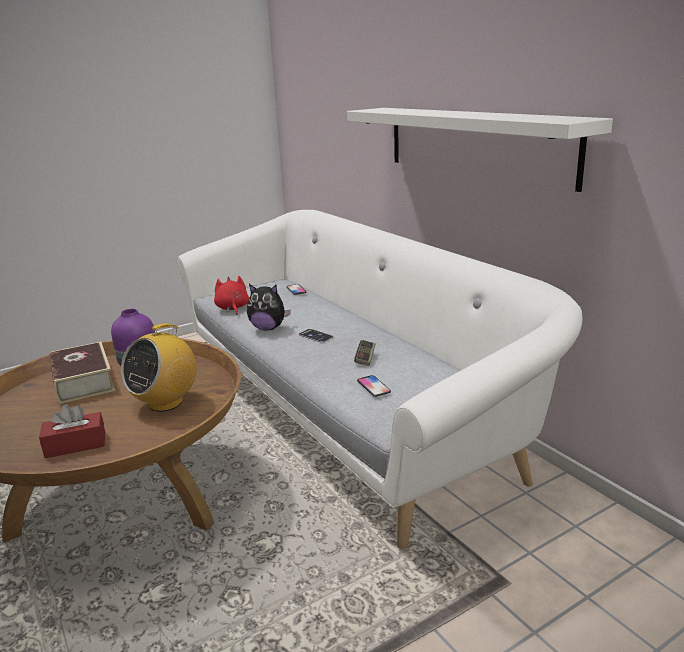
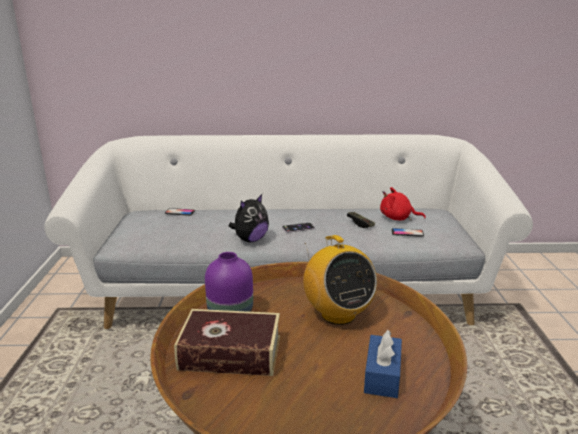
camera: 60 degrees left, 0 degrees up
red tissue box [39,404,105,458] -> blue tissue box [364,330,402,398]
red plush toy [214,276,249,315] -> red plush toy moved to [380,187,426,221]
white shelf [347,108,613,192] -> none

